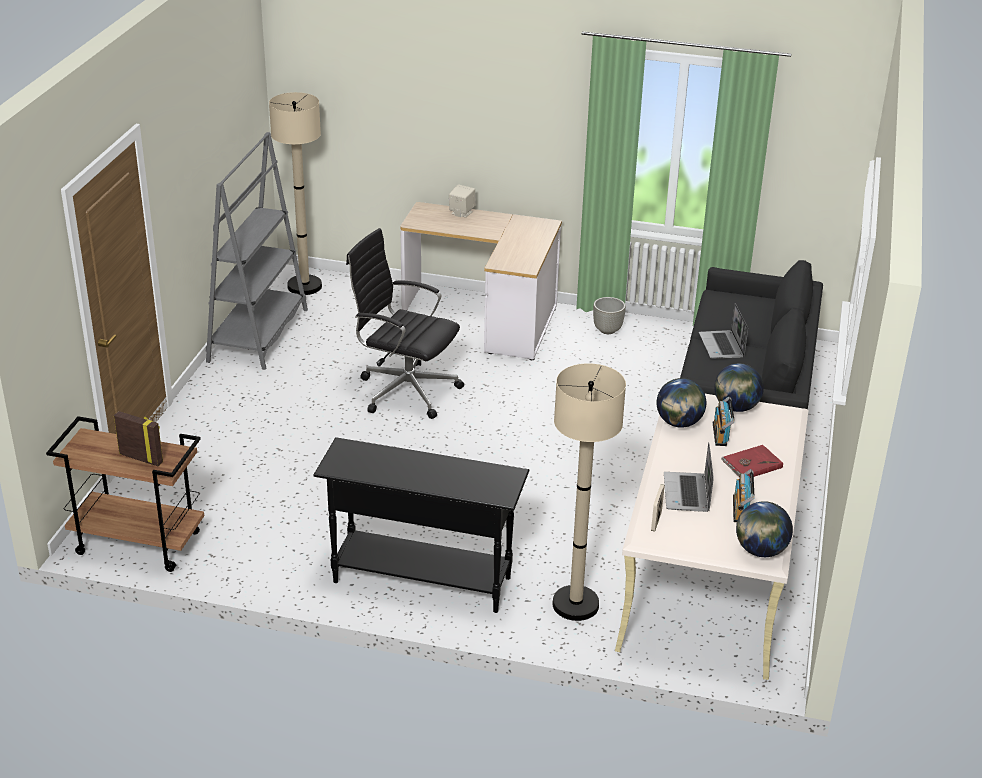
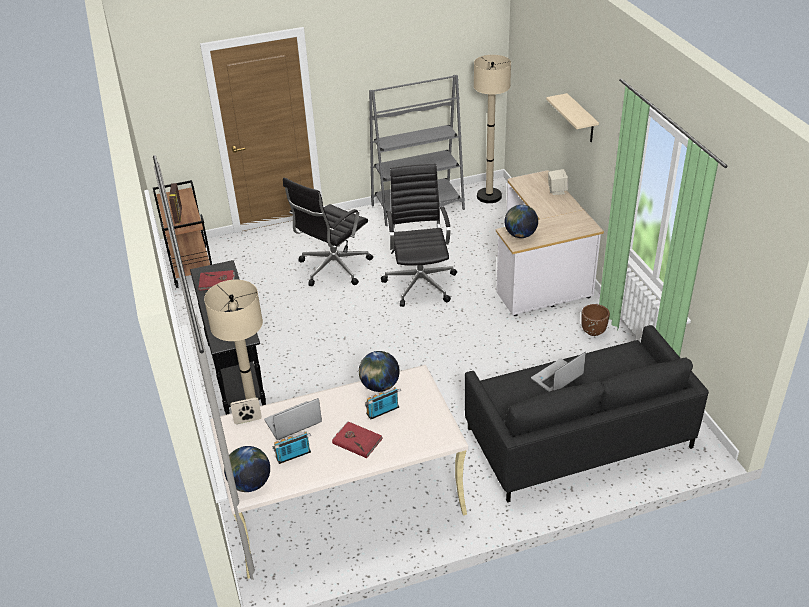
camera: 60 degrees right, 5 degrees up
grey planter [593,297,626,334] -> brown planter [581,304,610,336]
globe [714,363,764,412] -> globe moved to [504,205,538,238]
none -> red book [198,270,235,291]
none -> black office chair [283,178,373,286]
none -> beige shelf [546,93,599,142]

